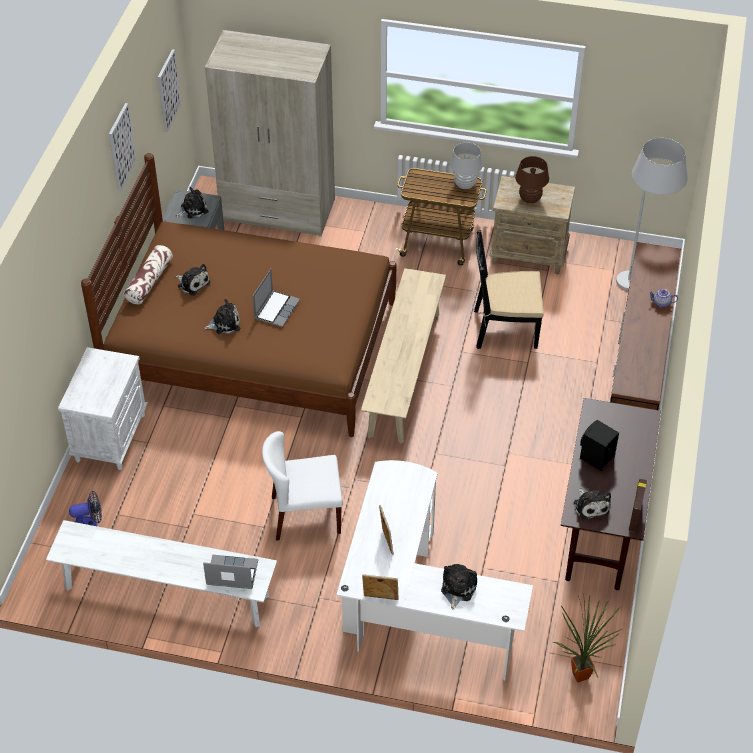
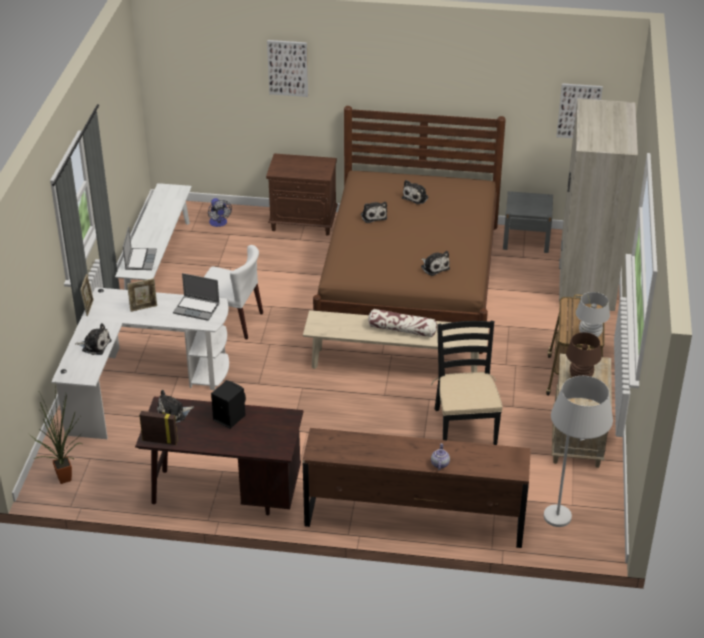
camera: 85 degrees right, 10 degrees down
white nightstand [58,347,148,470] -> brown nightstand [266,154,338,236]
picture [109,103,137,191] -> picture moved to [267,40,308,97]
pillow [124,245,173,304] -> pillow moved to [368,309,437,337]
plush toy [175,187,209,218] -> plush toy moved to [421,251,450,276]
laptop [252,269,300,327] -> laptop moved to [173,273,220,321]
white chair [262,431,343,541] -> white chair turned 120 degrees clockwise [204,245,263,339]

